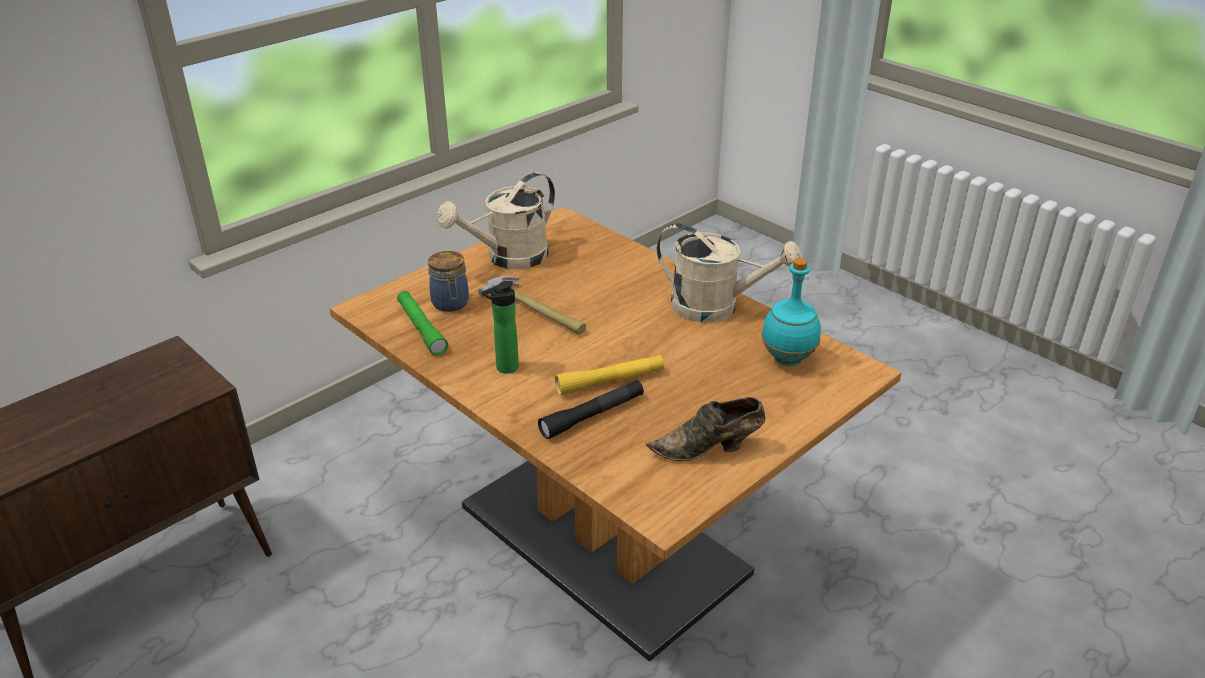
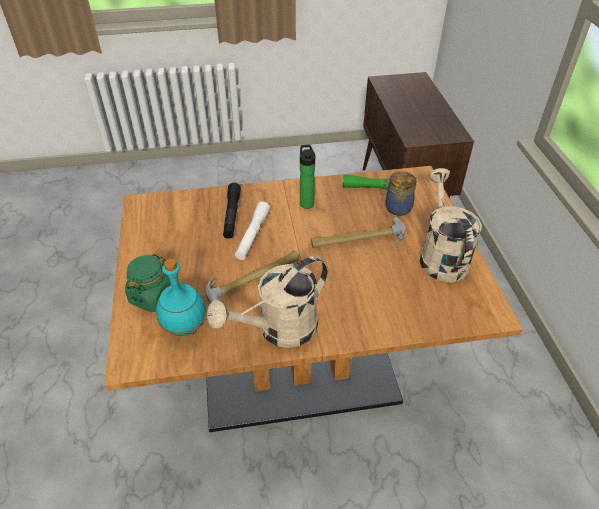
camera: 125 degrees right, 10 degrees up
yellow flashlight [555,355,664,395] -> white flashlight [235,202,270,260]
brown shoe [646,397,765,461] -> none
none -> green jar [125,254,171,312]
none -> hammer [206,251,300,303]

